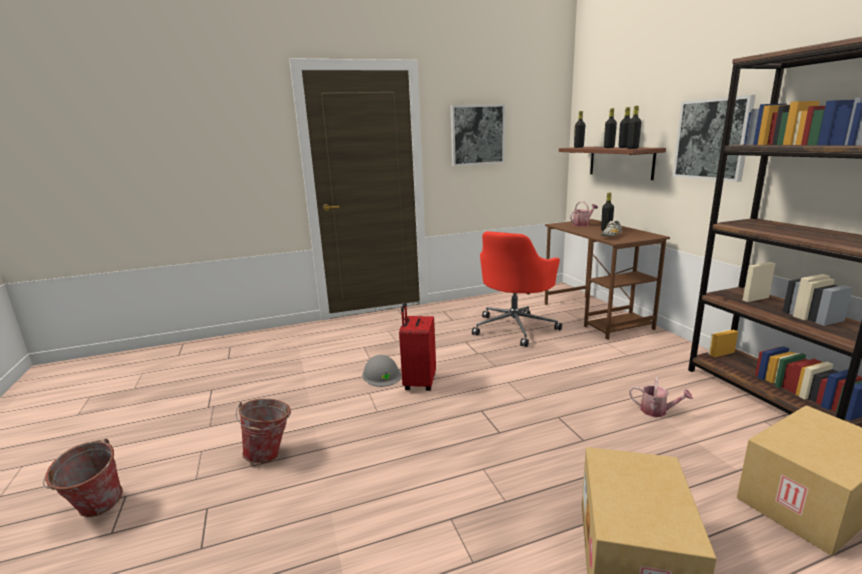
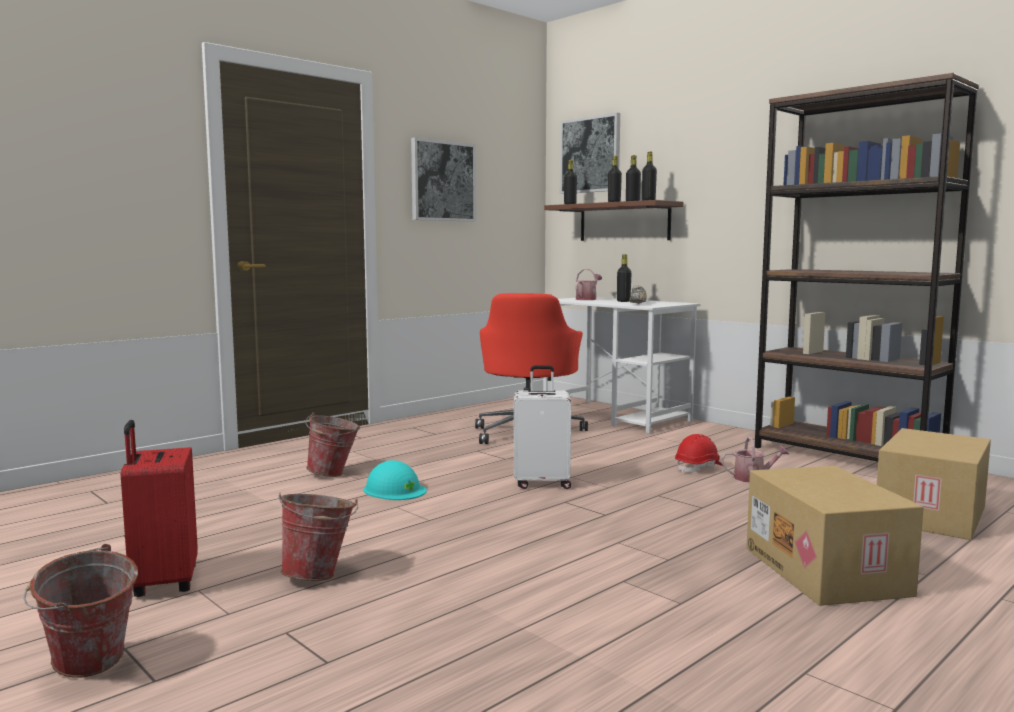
camera: 25 degrees left, 10 degrees down
grey hard hat [362,355,401,387] -> turquoise hard hat [364,460,427,500]
red suitcase [399,302,436,391] -> red suitcase moved to [121,420,198,597]
brown desk [545,219,670,340] -> white desk [543,297,700,433]
picture [673,95,756,182] -> picture moved to [560,113,620,194]
none -> bucket [306,412,360,477]
none -> white suitcase [514,366,571,489]
none -> red hard hat [675,434,723,473]

